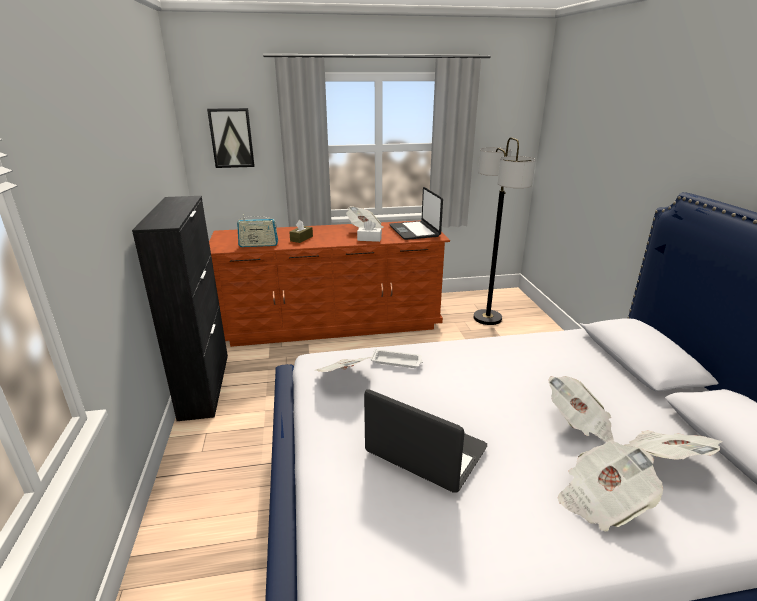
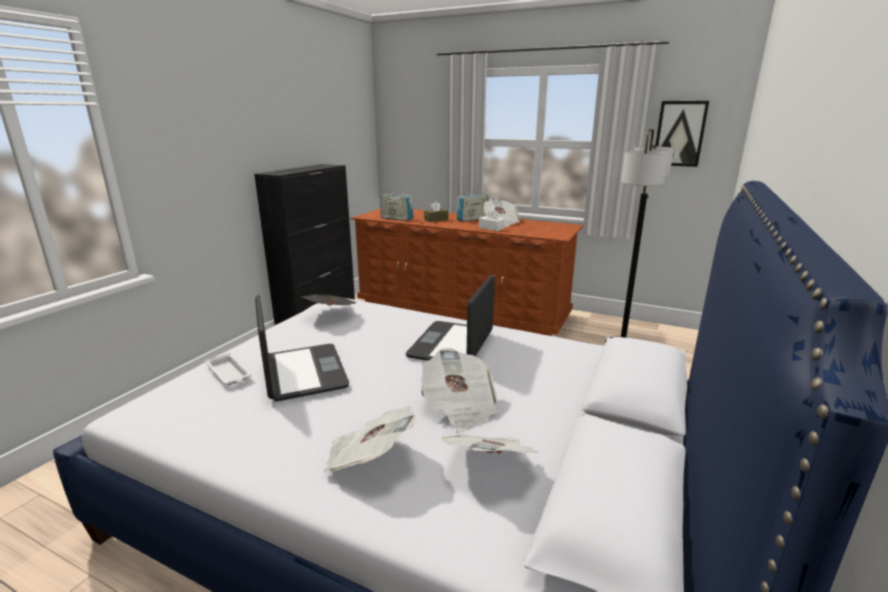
camera: 35 degrees right, 5 degrees down
picture [207,108,255,168] -> picture moved to [656,101,709,167]
white tray [370,349,423,368] -> white tray moved to [205,353,252,385]
laptop [389,187,443,240] -> laptop moved to [406,274,495,360]
none -> radio [457,191,488,221]

